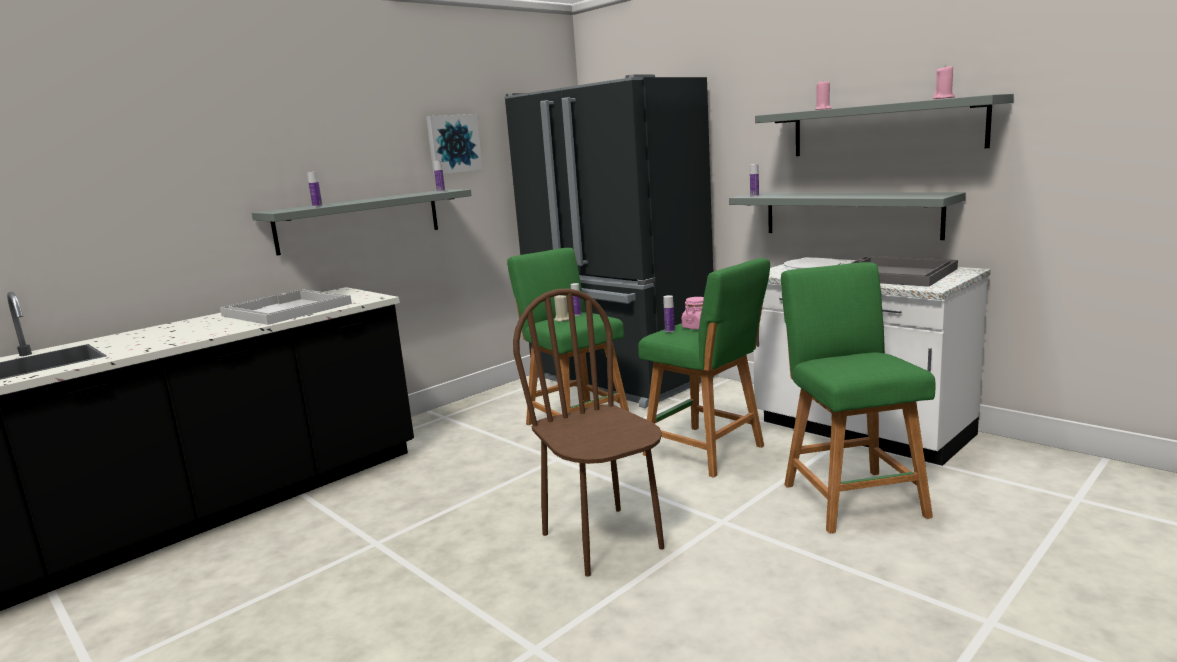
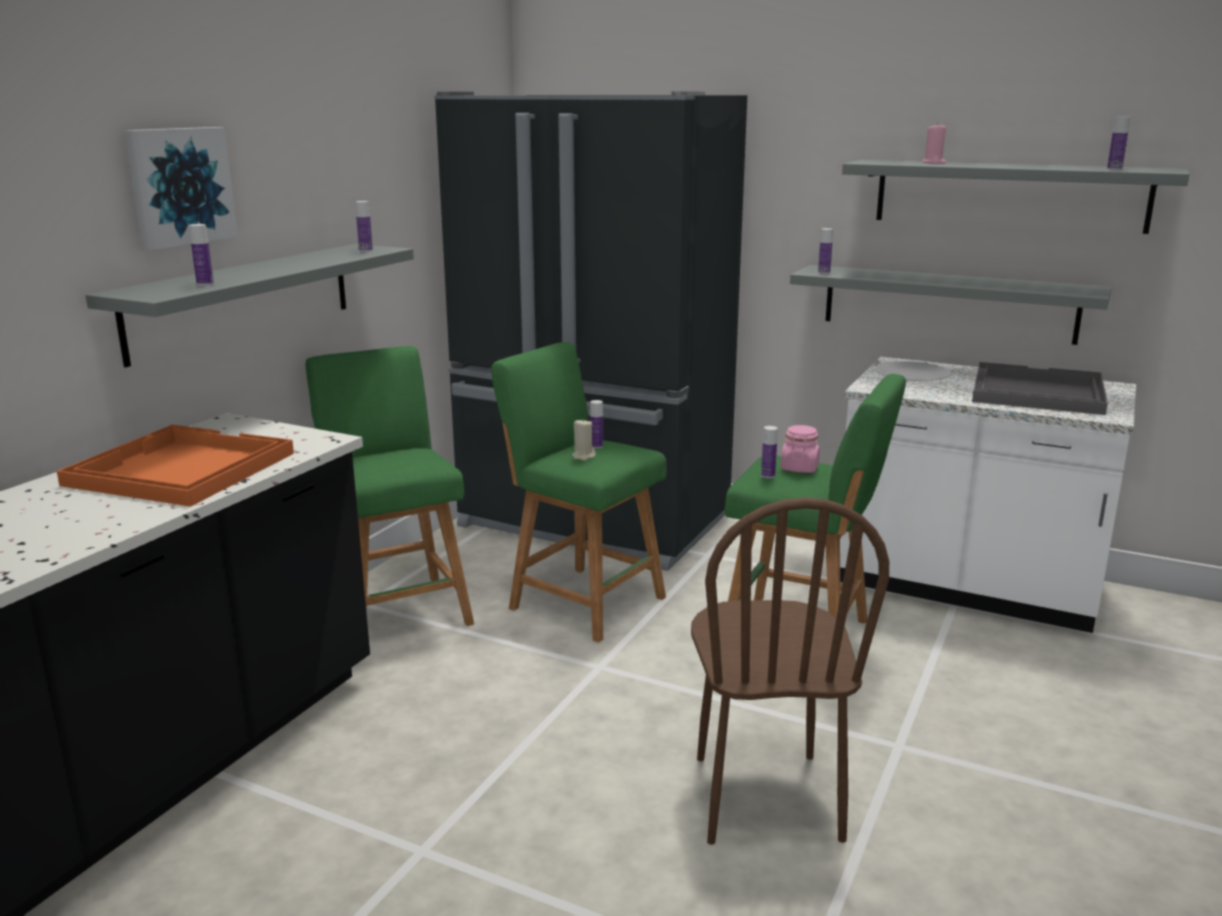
camera: 20 degrees left, 5 degrees up
white tray [220,289,352,325] -> orange tray [57,425,294,507]
picture [426,114,483,175] -> picture moved to [124,127,238,250]
brown chair [513,288,664,577] -> brown chair turned 135 degrees counterclockwise [691,497,889,845]
green stool [781,262,935,534] -> green stool moved to [305,346,474,626]
pink candle [933,65,955,99] -> bottle [1107,117,1130,170]

